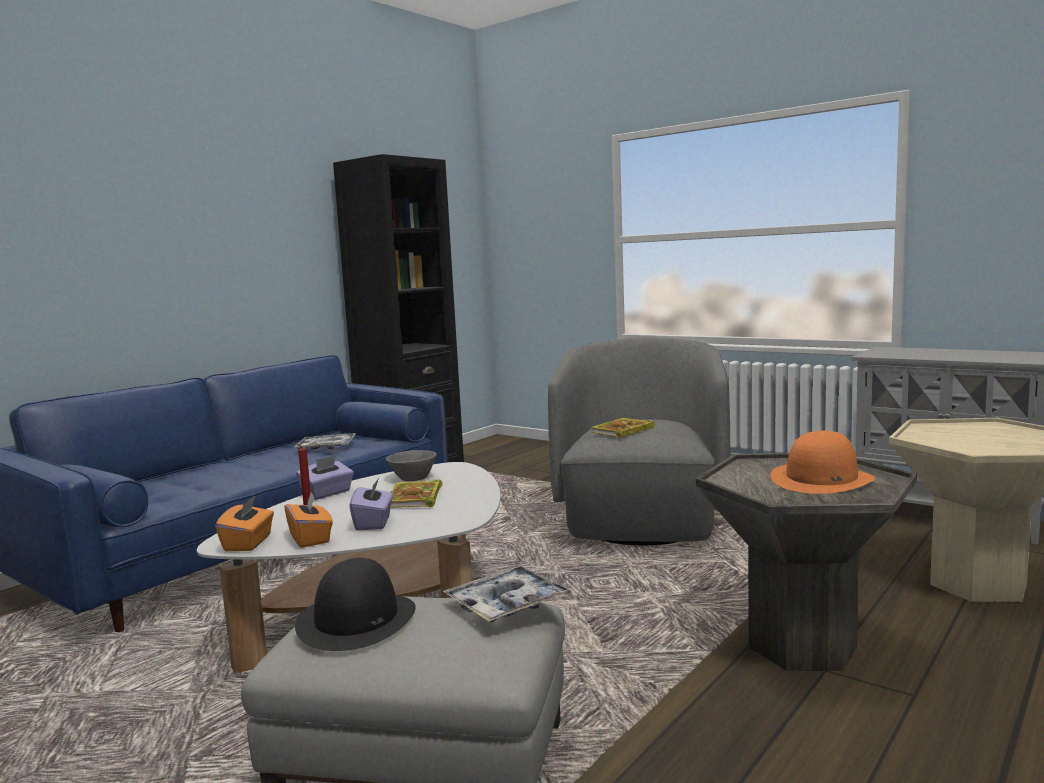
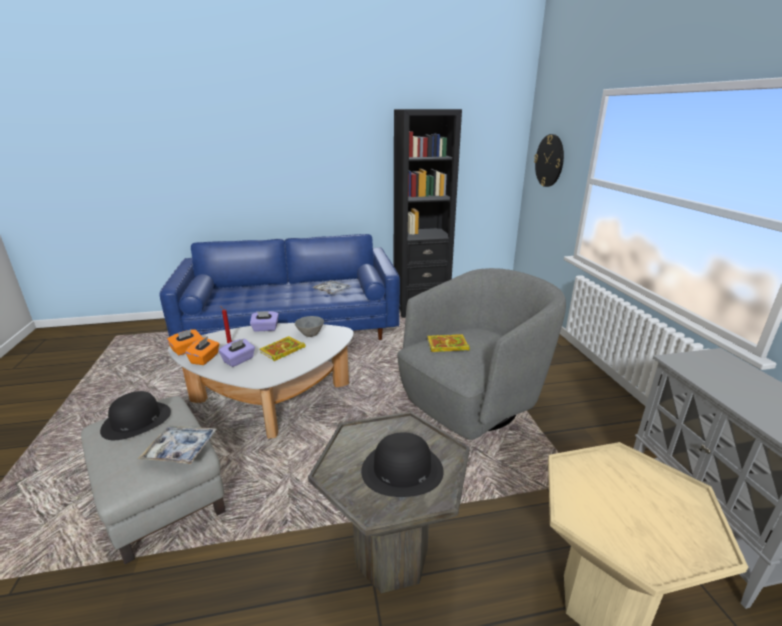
camera: 40 degrees right, 15 degrees up
orange hat [770,431,875,494] -> black hat [361,432,444,497]
none -> wall clock [534,134,564,187]

